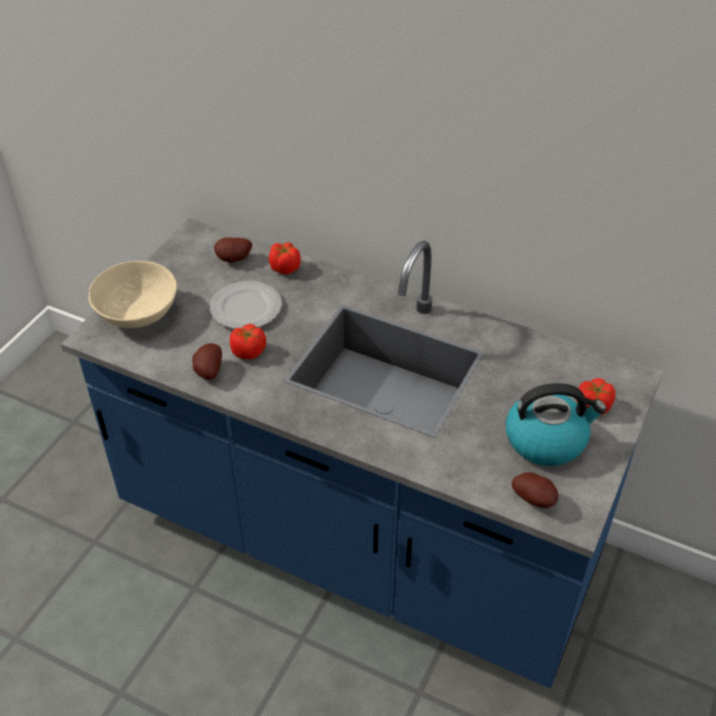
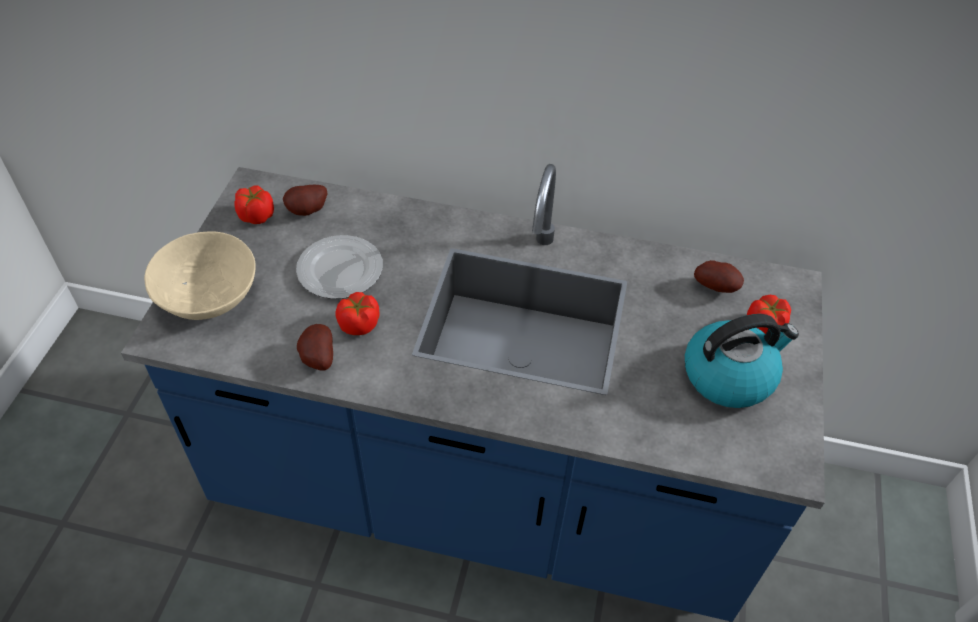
camera: 15 degrees left, 5 degrees up
tomato [269,242,300,274] -> tomato moved to [235,185,274,224]
potato [512,472,558,508] -> potato moved to [694,260,744,293]

